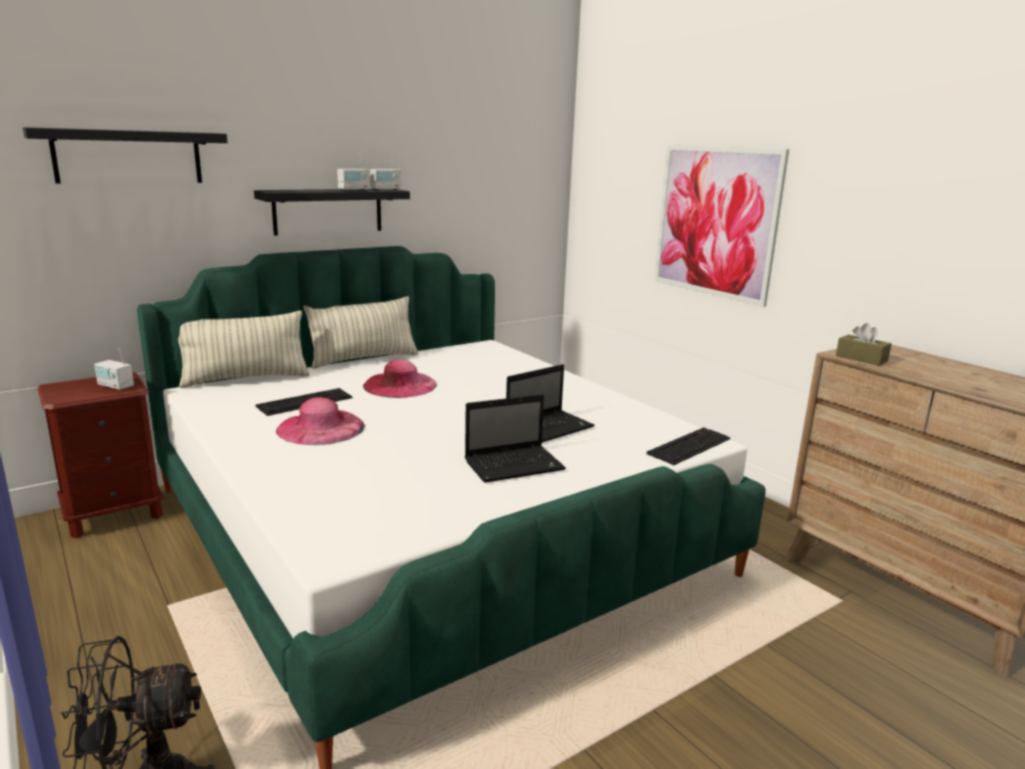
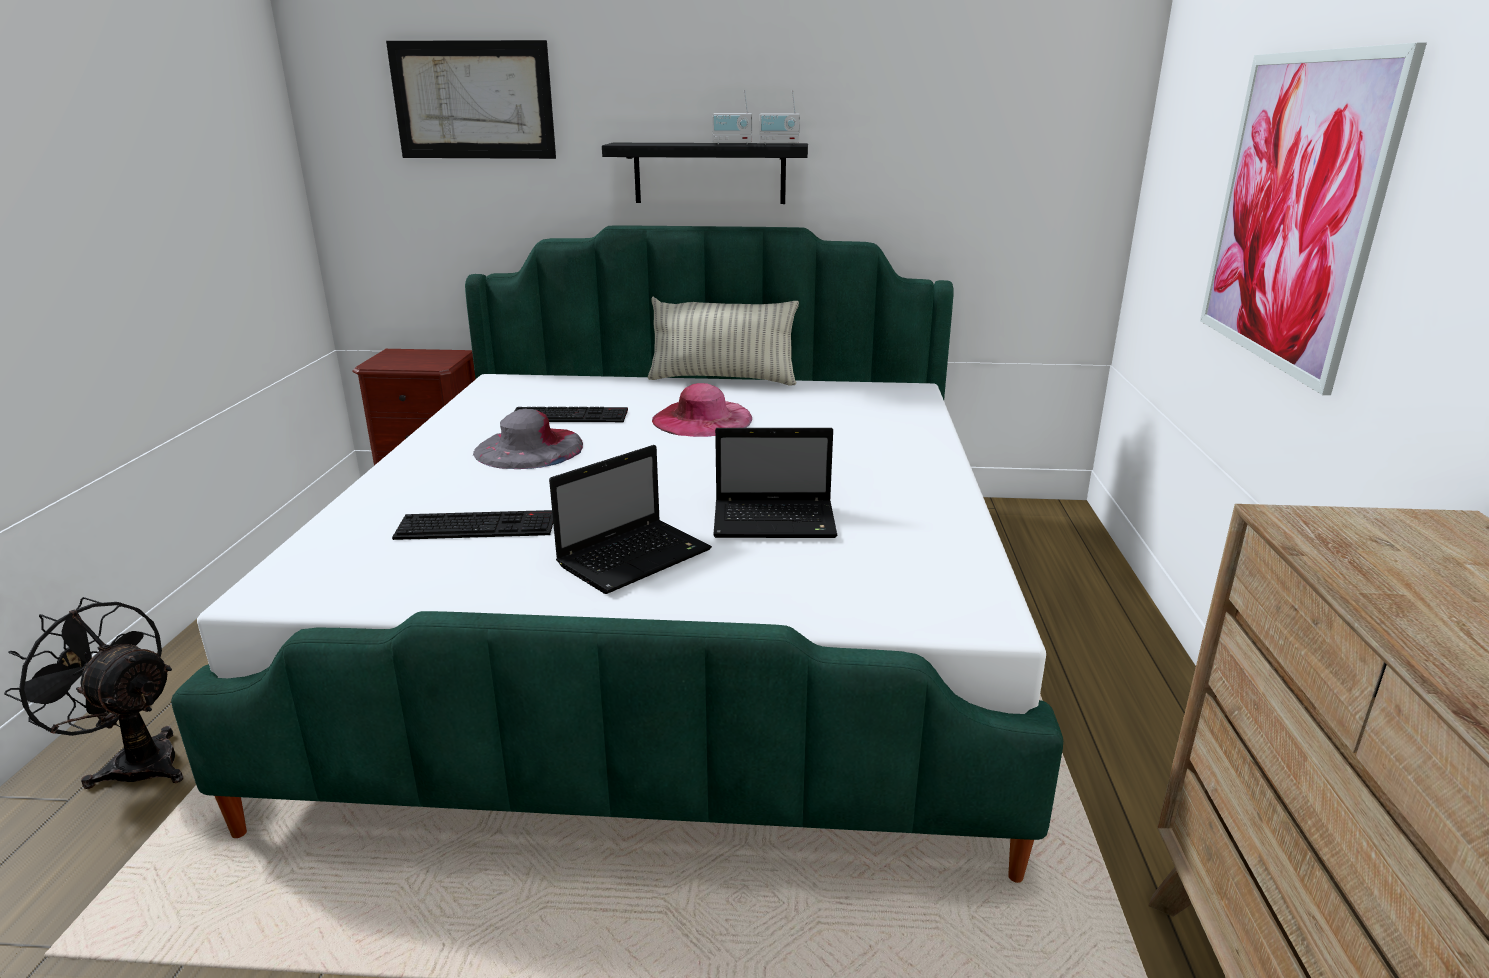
camera: 40 degrees right, 5 degrees up
black shelf [23,127,228,184] -> picture [386,40,556,159]
radio [94,347,134,391] -> none
pillow [178,311,310,388] -> none
pink hat [276,397,365,445] -> grey hat [473,409,583,469]
laptop [465,394,566,483] -> laptop turned 60 degrees counterclockwise [549,445,712,594]
keyboard [646,427,730,465] -> keyboard moved to [392,510,553,540]
brown tissue box [836,323,892,366] -> none

